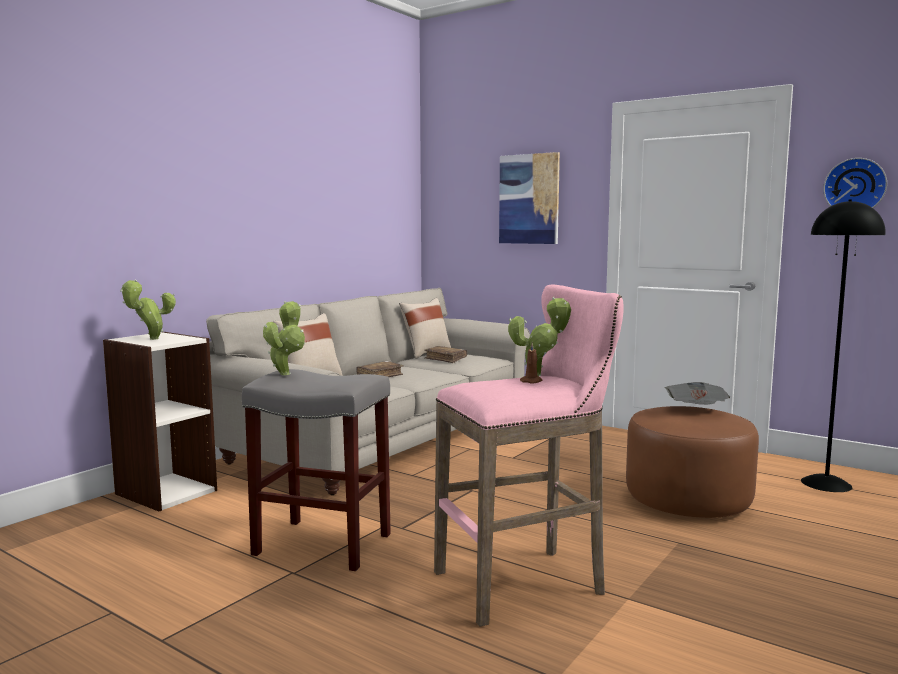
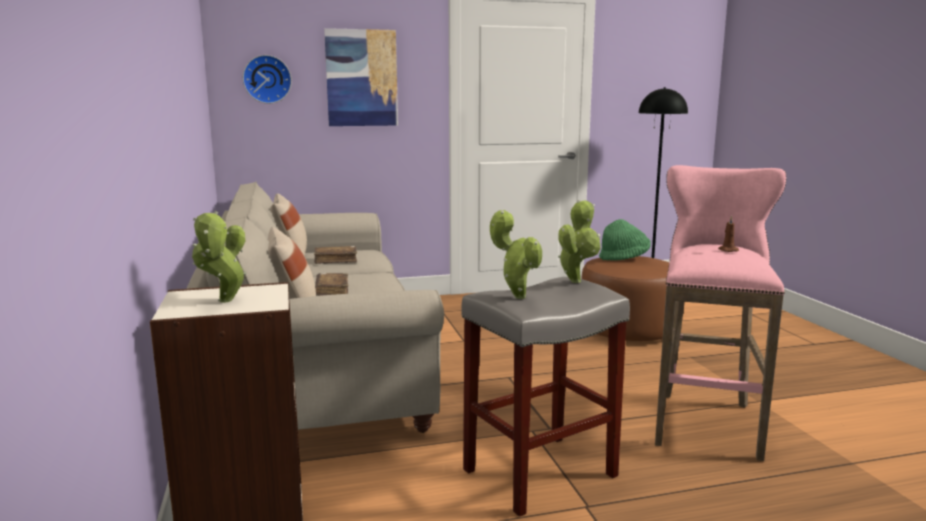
camera: 50 degrees left, 5 degrees up
potted plant [508,297,571,377] -> potted plant moved to [558,200,600,283]
newspaper [665,382,730,405] -> green hat [599,219,651,261]
wall clock [823,158,887,208] -> wall clock moved to [243,55,292,104]

